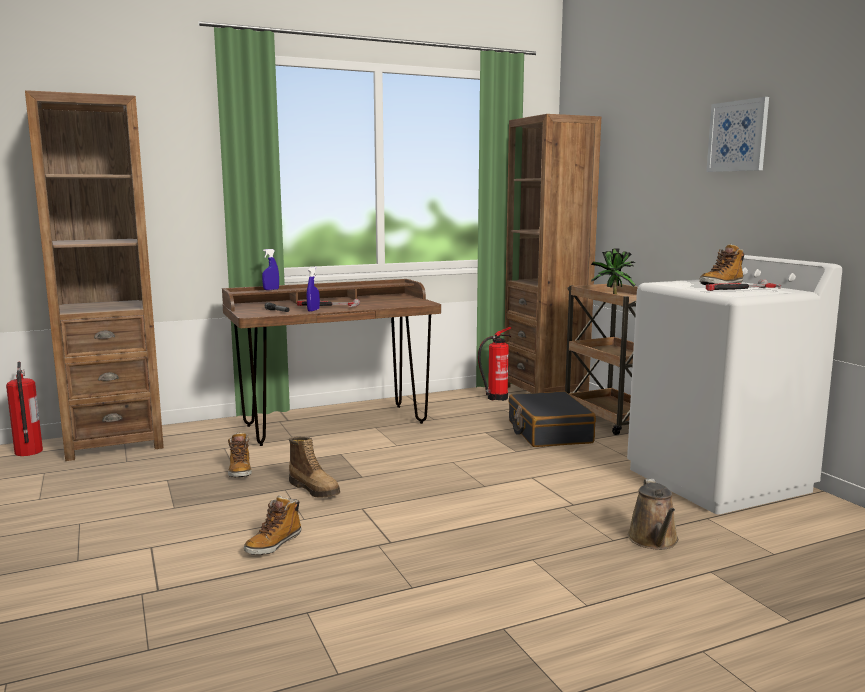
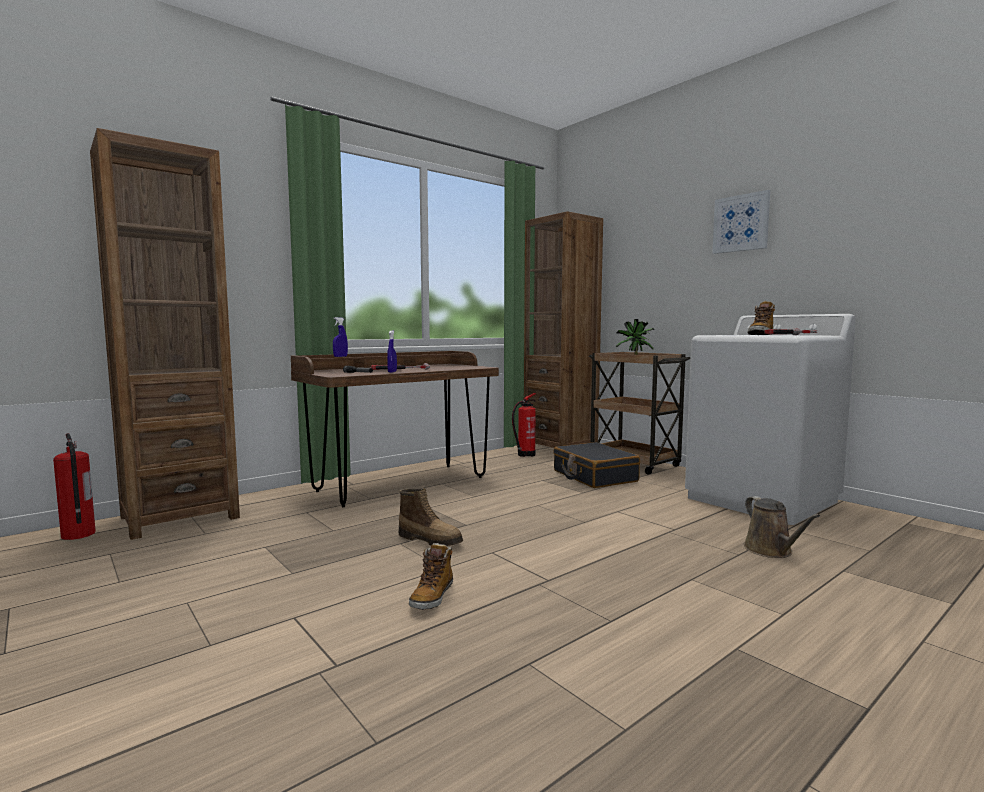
camera: 15 degrees left, 5 degrees down
boot [228,432,252,477] -> none

